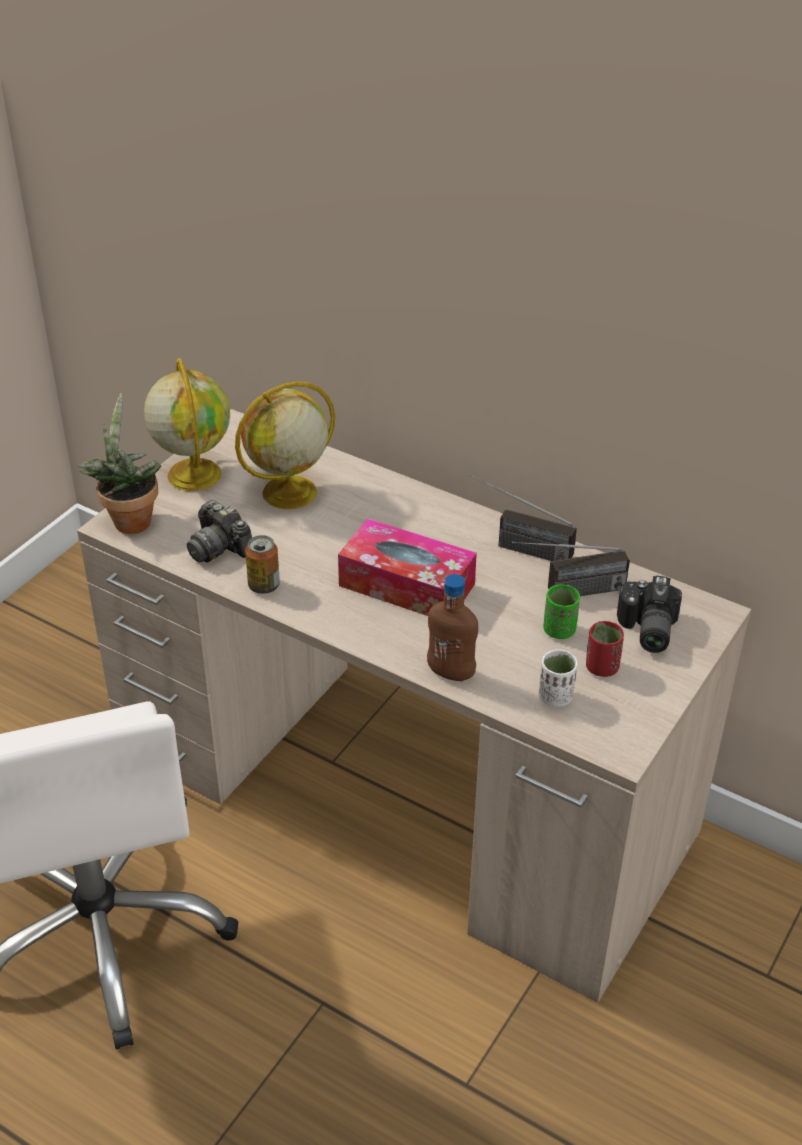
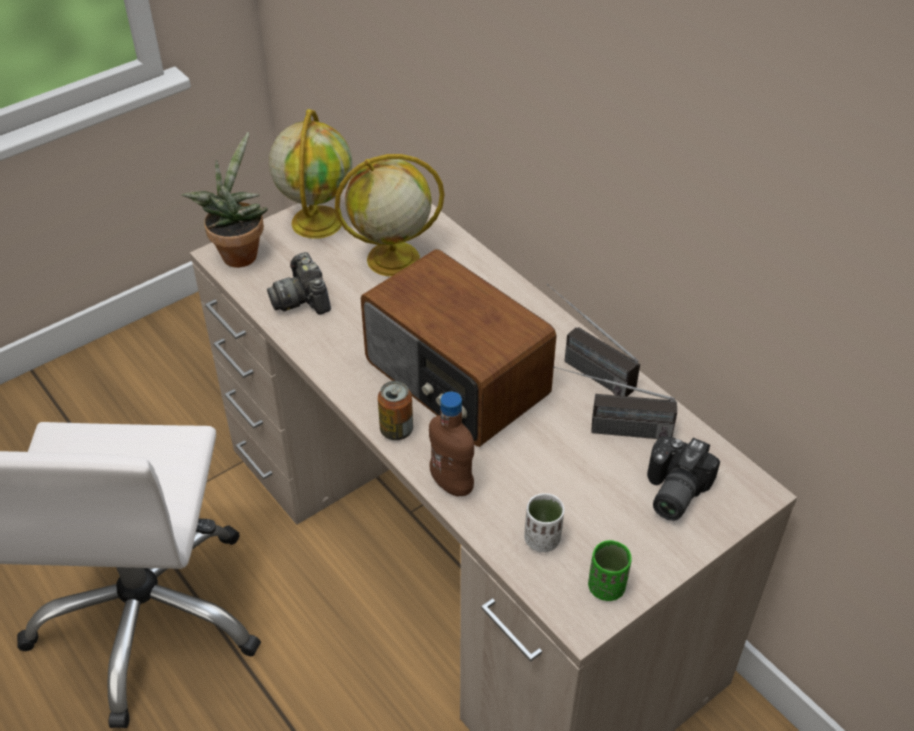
camera: 20 degrees right, 5 degrees up
can [245,535,280,594] -> can moved to [378,381,413,440]
tissue box [338,518,477,616] -> radio [361,249,557,447]
green cup [543,584,580,639] -> green cup moved to [588,540,632,601]
red cup [586,621,624,677] -> none

